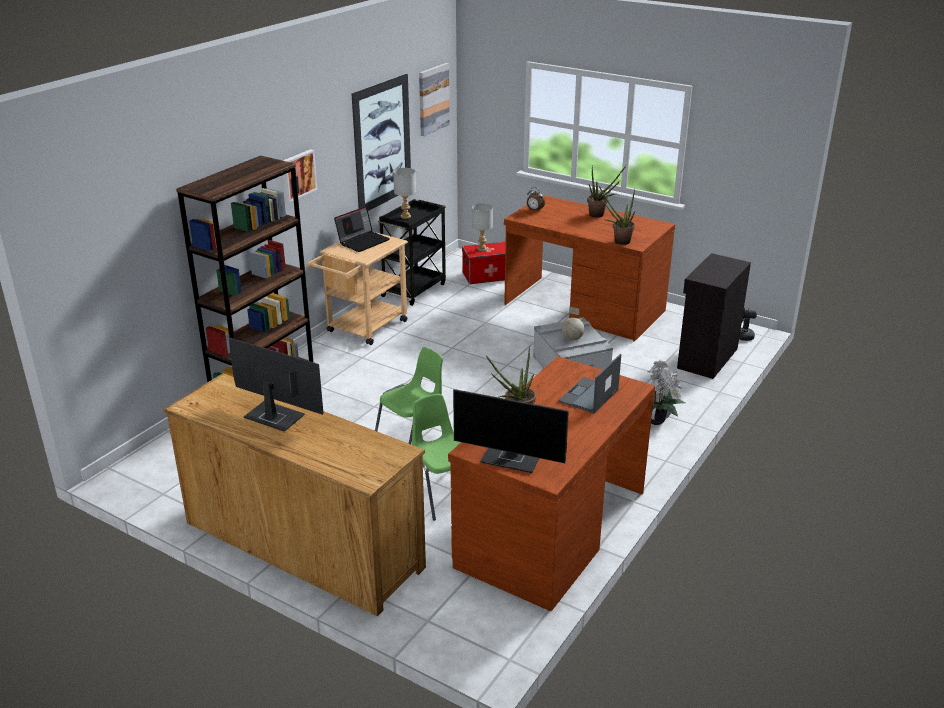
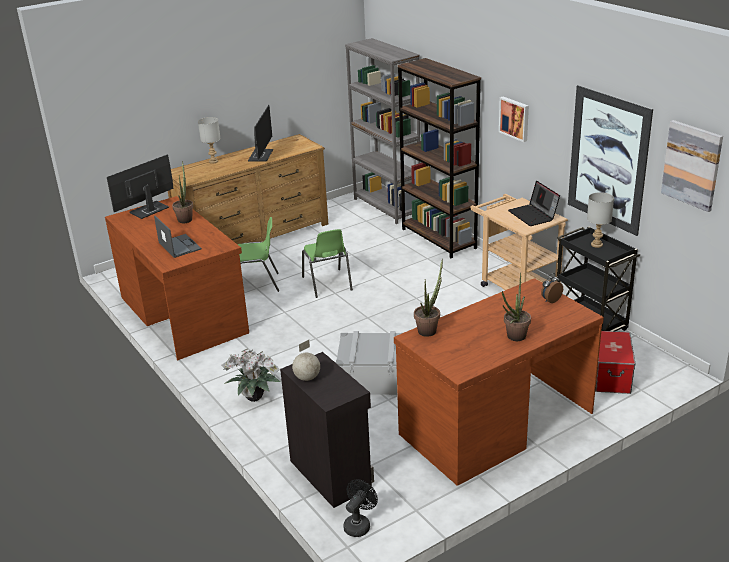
camera: 115 degrees right, 0 degrees up
monitor [229,338,324,432] -> monitor turned 45 degrees counterclockwise [248,105,273,162]
grey table lamp [472,203,493,251] -> grey table lamp moved to [198,117,221,164]
globe [562,307,585,341] -> globe moved to [292,340,320,381]
none -> grey bookcase [345,38,421,224]

